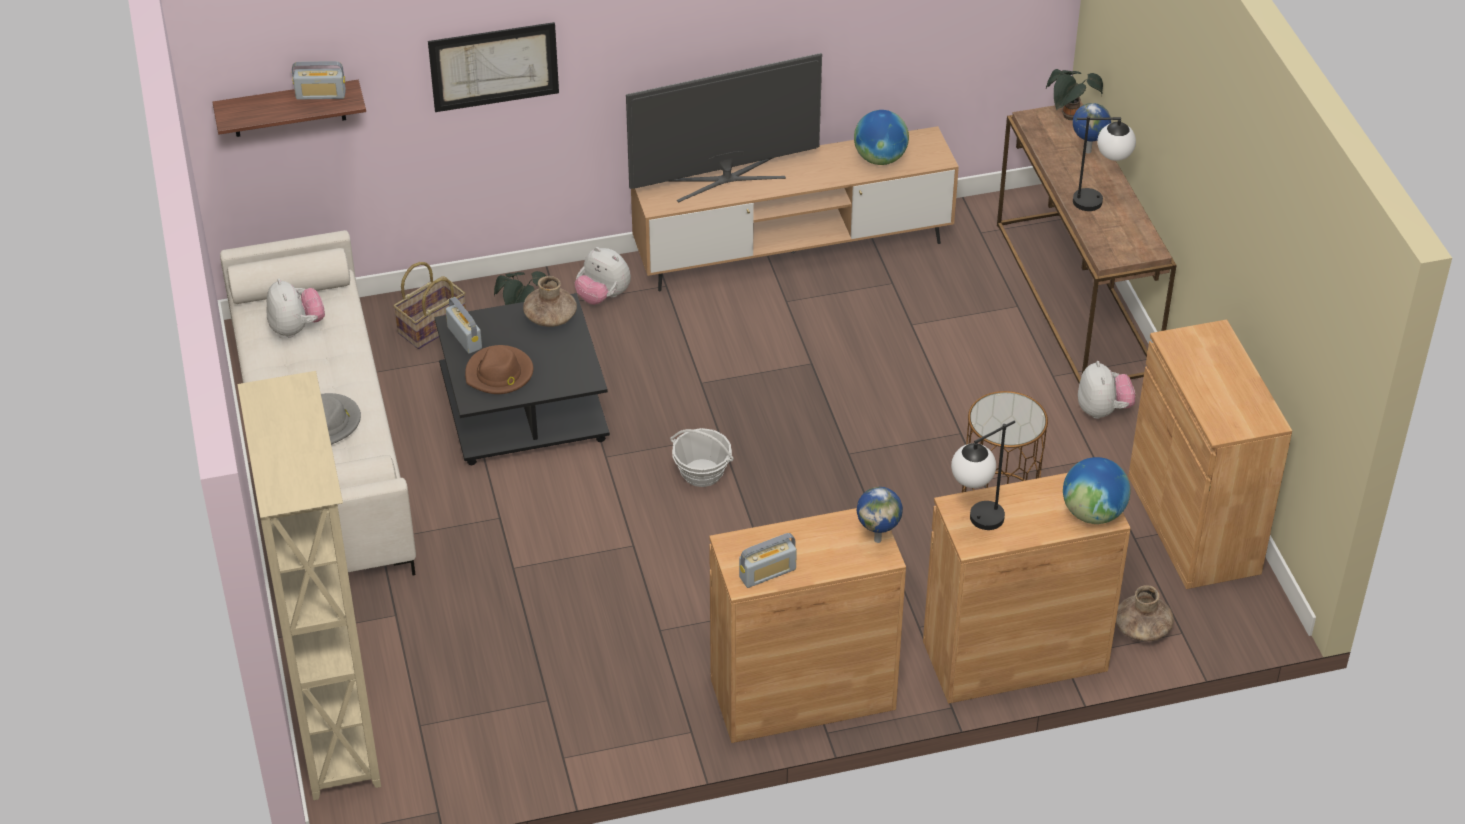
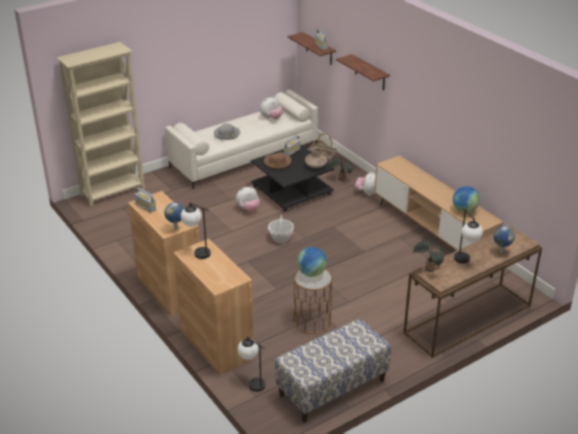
camera: 70 degrees right, 10 degrees down
picture [428,22,559,112] -> shelf [336,54,390,90]
television [626,53,822,203] -> none
potted plant [1046,69,1103,120] -> potted plant moved to [413,240,445,272]
globe [1063,457,1130,524] -> globe moved to [297,247,327,277]
plush toy [1078,361,1135,419] -> plush toy moved to [236,186,260,212]
brown vase [1116,585,1174,641] -> table lamp [238,336,265,392]
brown cabinet [1128,319,1292,589] -> bench [275,319,391,422]

